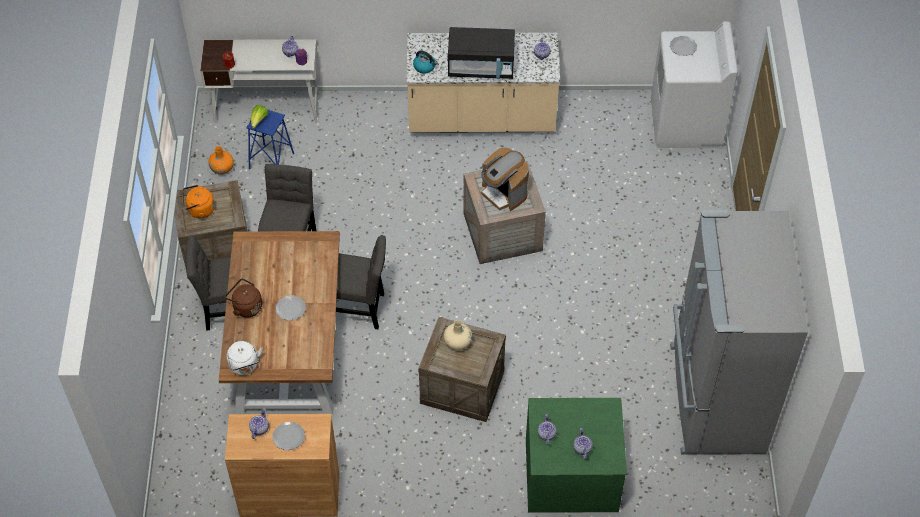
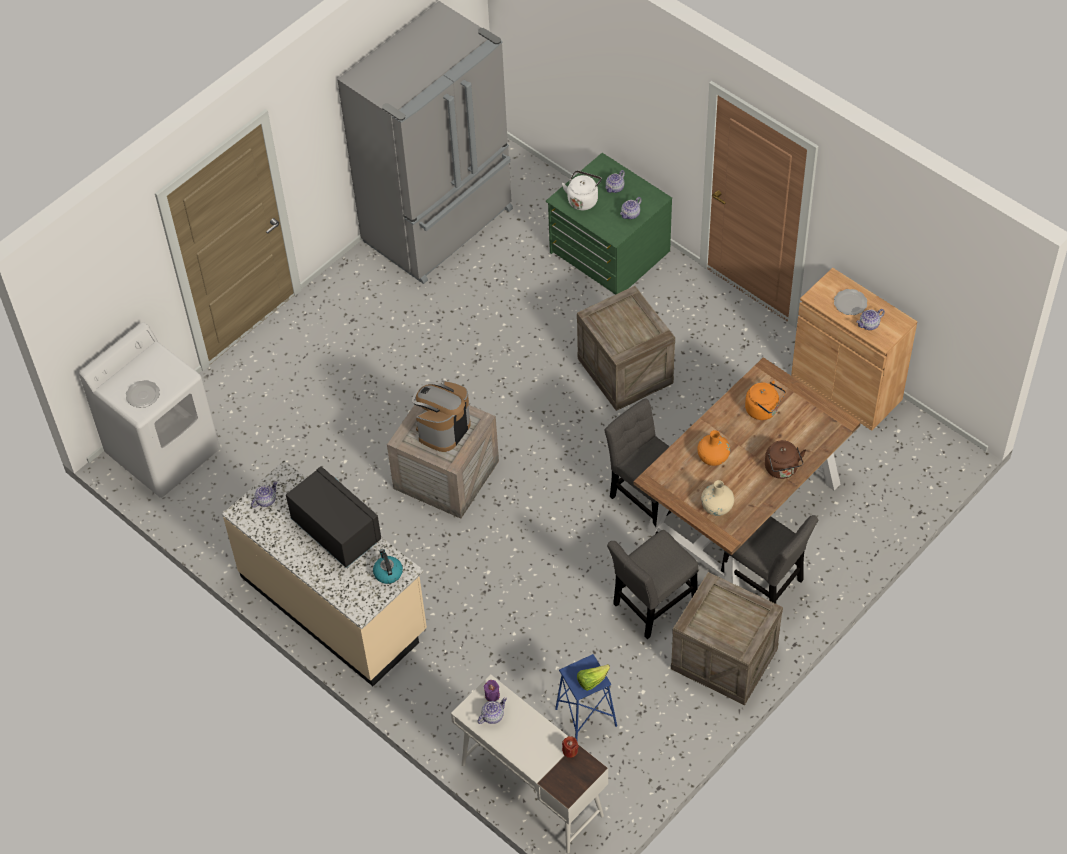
camera: 135 degrees left, 0 degrees up
orange kettle [182,185,215,218] -> orange kettle moved to [745,381,786,420]
orange vase [208,146,234,175] -> orange vase moved to [697,430,730,466]
white kettle [226,341,263,375] -> white kettle moved to [562,170,602,210]
plate [276,295,306,321] -> none
beige vase [444,320,472,350] -> beige vase moved to [701,480,734,516]
coffee machine [481,147,529,211] -> coffee machine turned 150 degrees counterclockwise [412,381,471,452]

